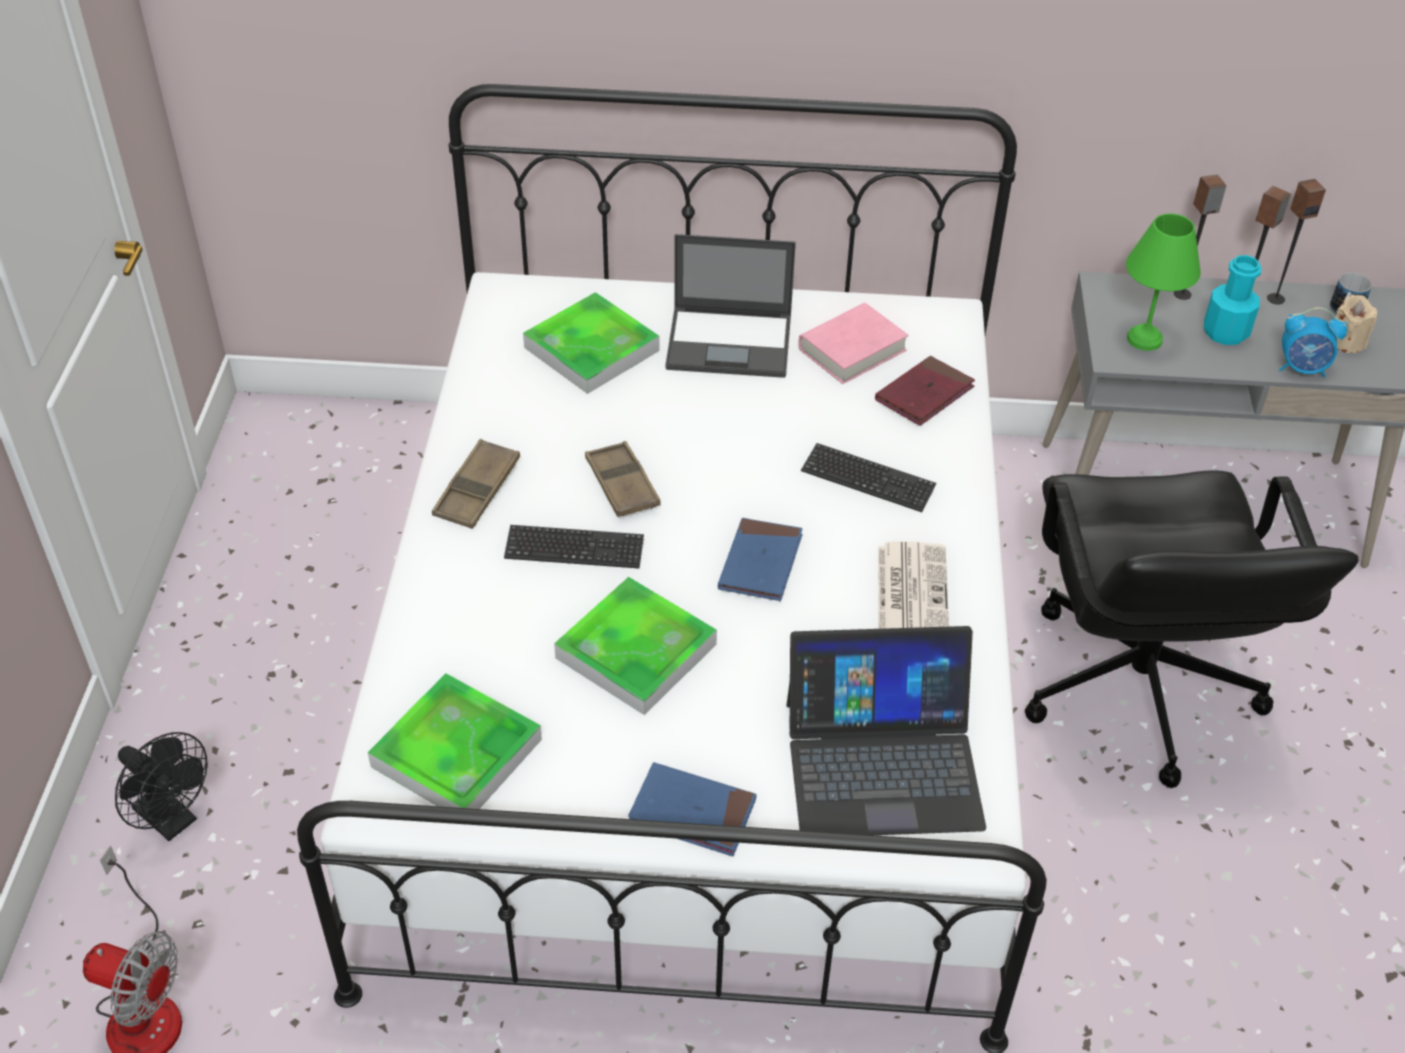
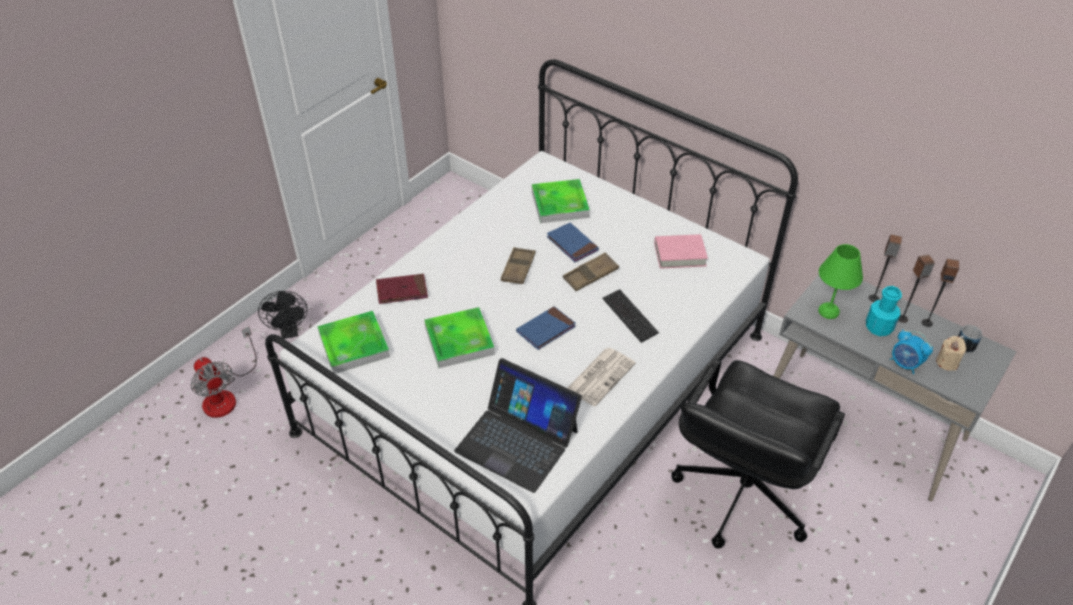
camera: 35 degrees right, 0 degrees up
brown tray [432,439,520,529] -> brown tray moved to [563,252,619,291]
keyboard [504,525,644,569] -> none
blue book [628,762,757,856] -> blue book moved to [547,223,599,262]
laptop [665,234,796,378] -> none
red book [875,356,975,426] -> red book moved to [376,274,428,304]

